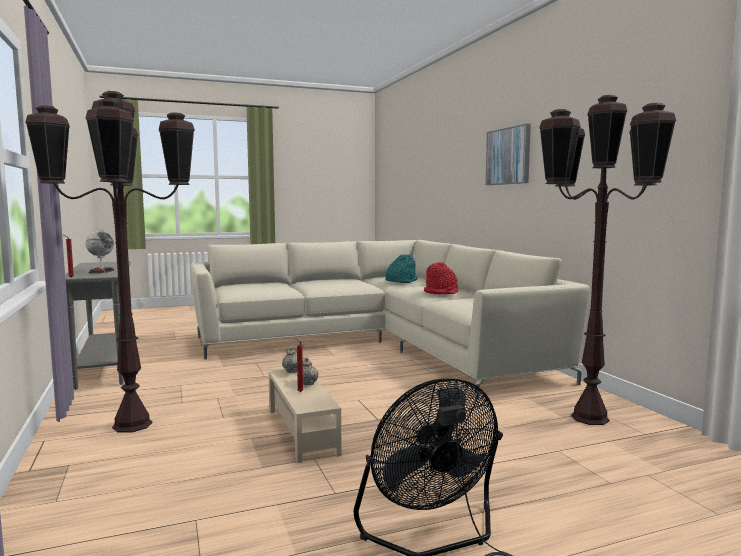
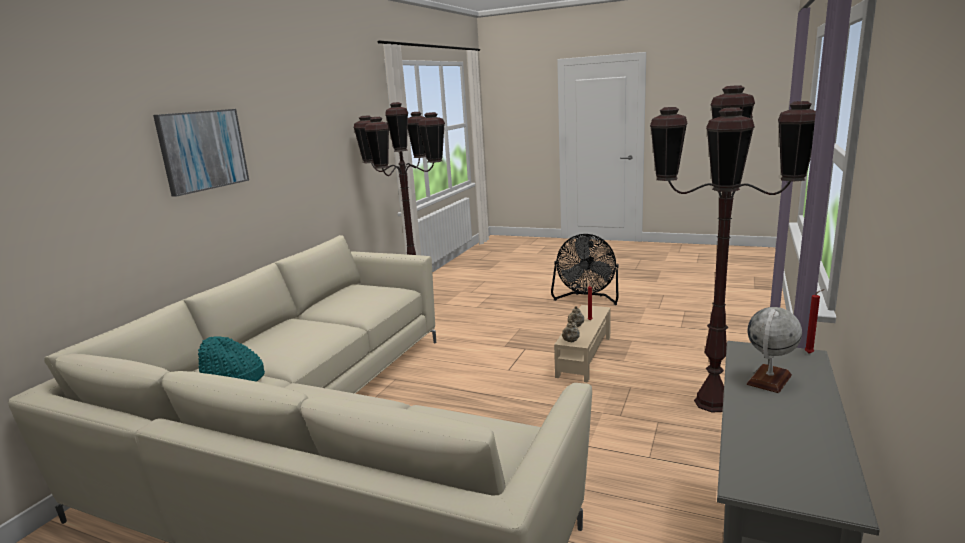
camera: 135 degrees left, 10 degrees up
red hat [424,262,459,294] -> none

